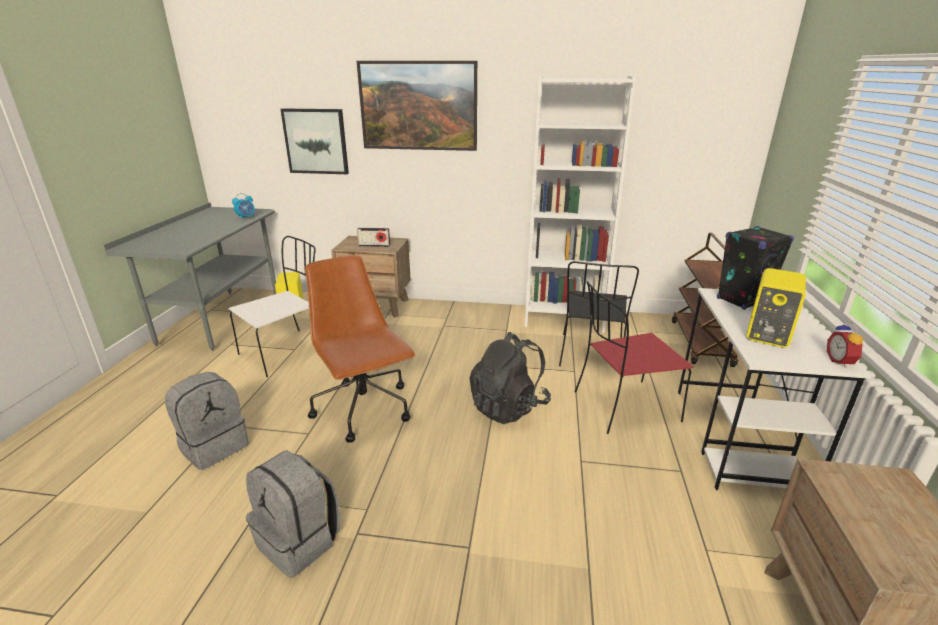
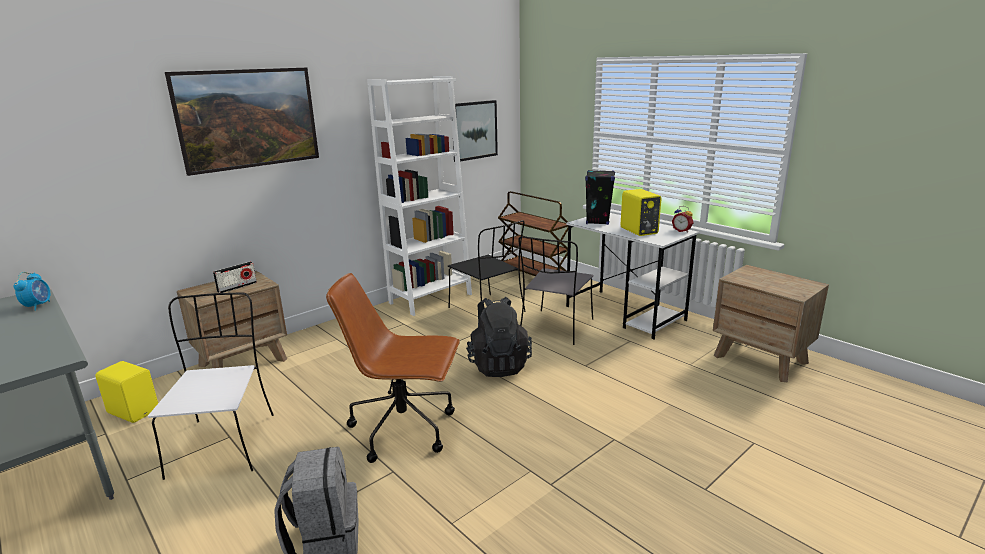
camera: 50 degrees left, 5 degrees down
grey backpack [246,450,340,578] -> none
picture [281,108,349,174] -> picture moved to [453,100,498,162]
red chair [575,281,693,434] -> grey chair [518,236,594,345]

